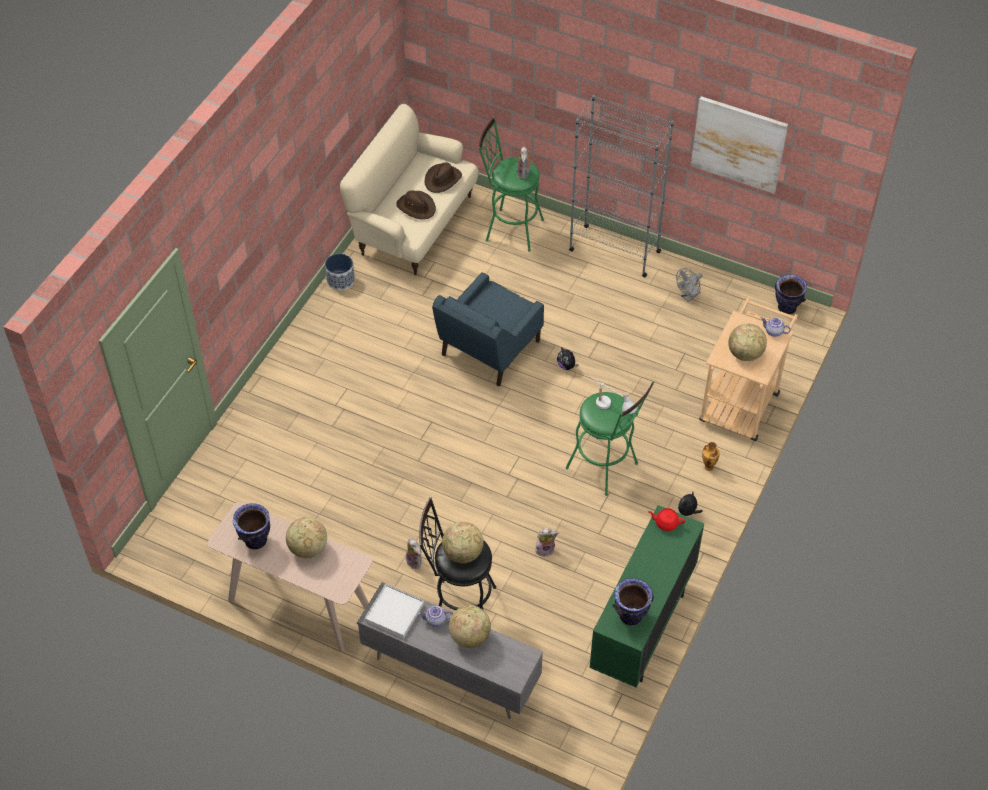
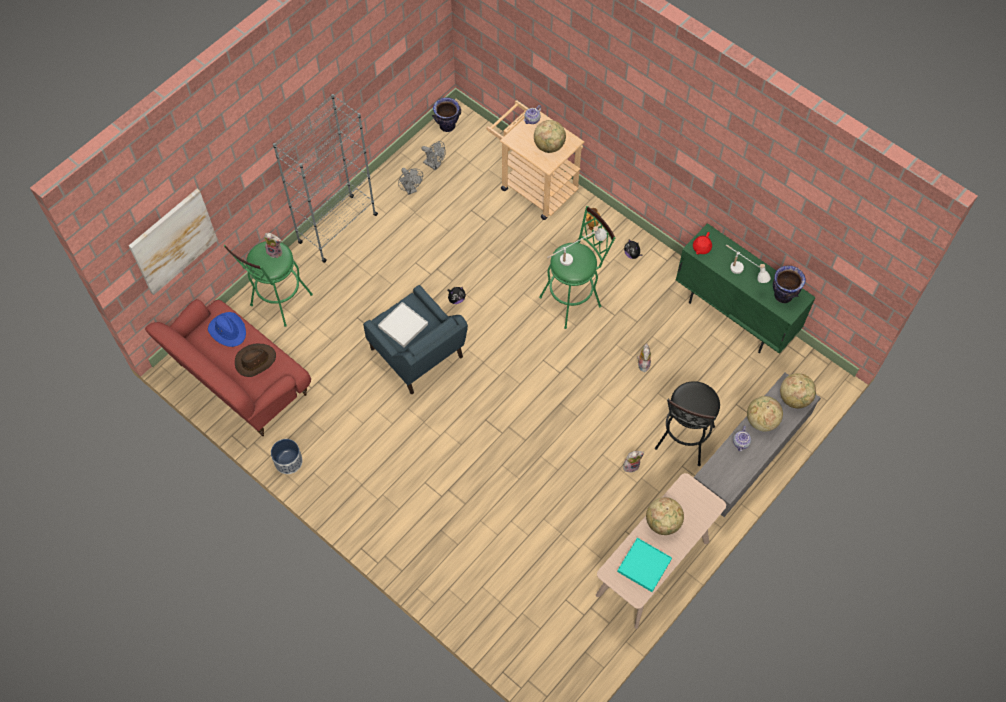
camera: 75 degrees left, 10 degrees up
vase [233,503,270,550] -> turquoise tray [617,538,672,592]
beige sofa [340,104,479,275] -> red sofa [145,299,311,436]
white tray [365,584,424,638] -> white tray moved to [378,302,428,348]
brown hat [425,163,462,193] -> blue hat [208,312,246,347]
globe [442,522,483,563] -> globe moved to [780,373,816,408]
picture [691,96,788,194] -> picture moved to [129,189,217,295]
none -> grey fan [422,141,446,171]
none -> white table lamp [726,244,771,283]

